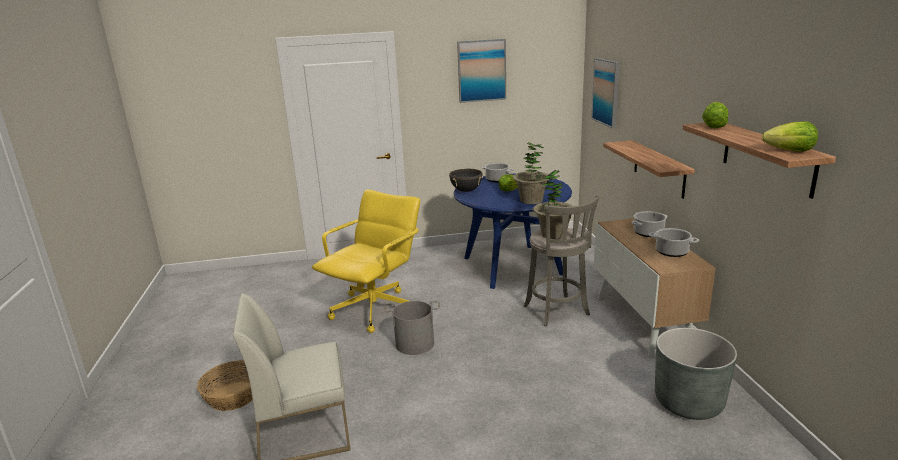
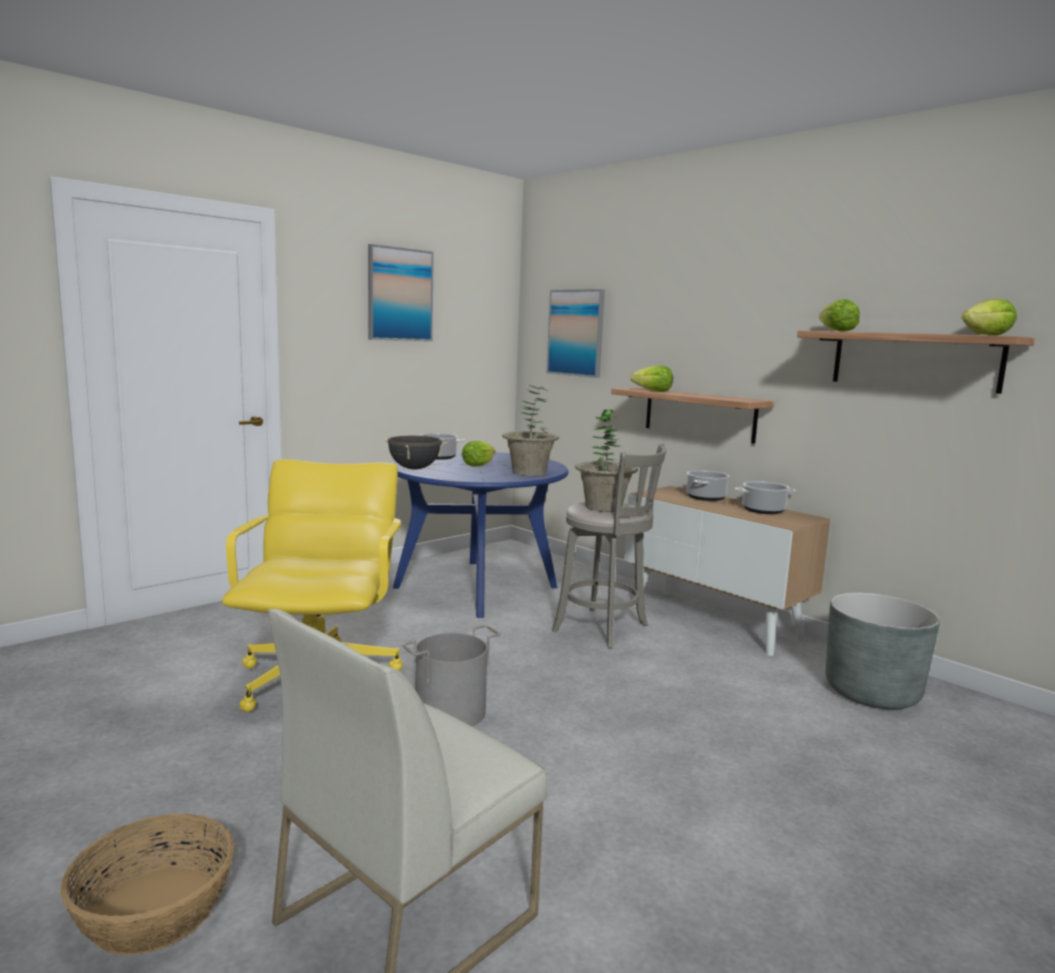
camera: 35 degrees left, 10 degrees down
none -> lettuce [631,366,673,392]

